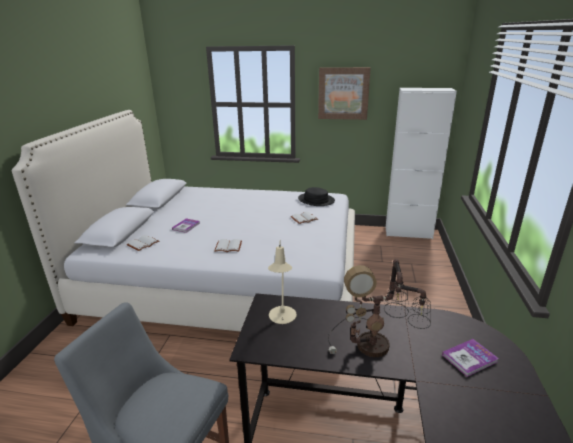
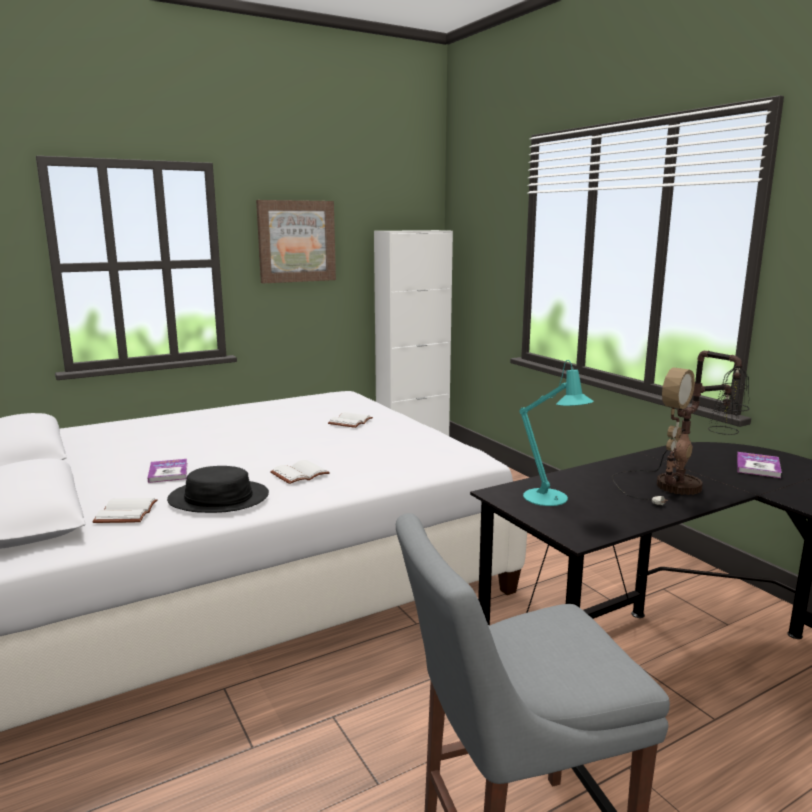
camera: 40 degrees left, 10 degrees down
beige table lamp [268,242,297,324] -> turquoise table lamp [519,360,594,506]
black hat [298,187,335,206] -> black hat moved to [167,466,269,513]

